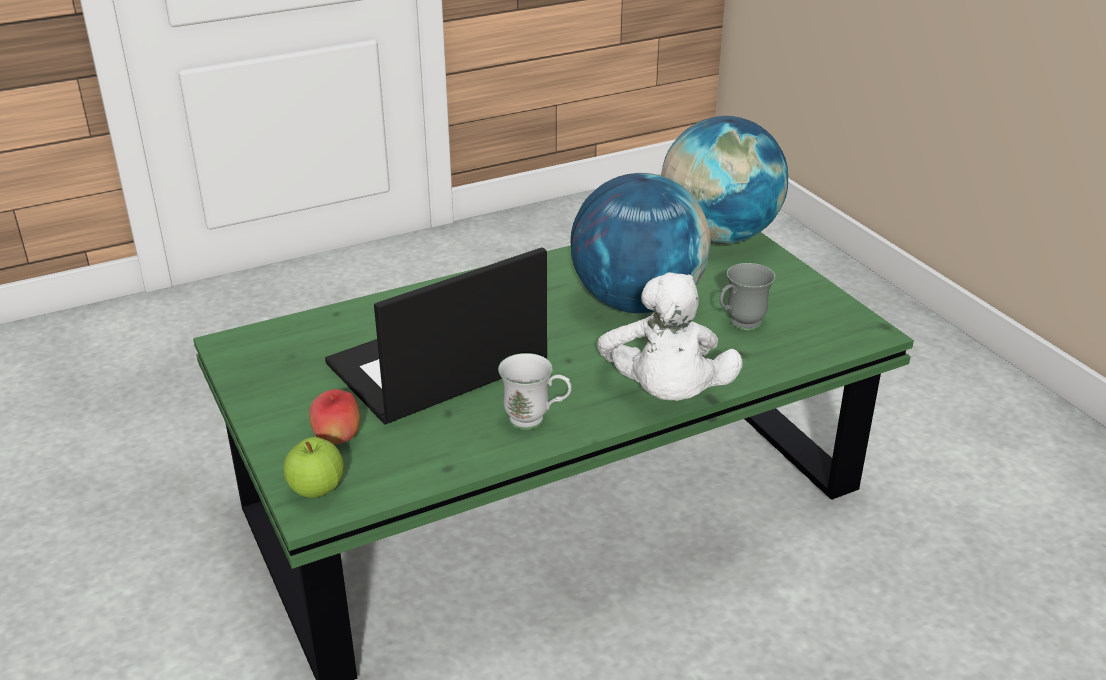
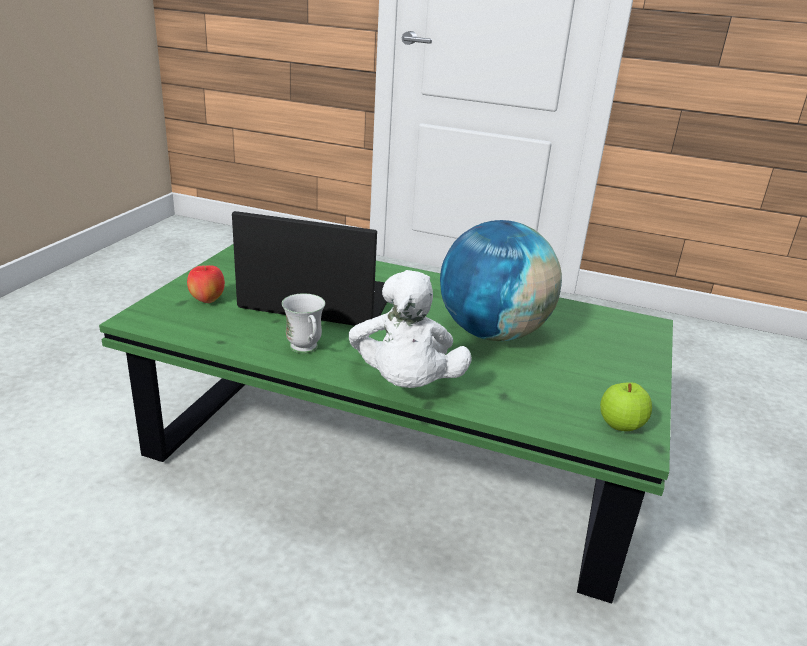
camera: 45 degrees right, 5 degrees down
apple [284,437,344,498] -> apple moved to [600,382,652,431]
white plush toy [597,272,743,401] -> white plush toy turned 45 degrees counterclockwise [349,270,472,388]
globe [661,116,788,244] -> none
grey mug [719,263,775,330] -> none

